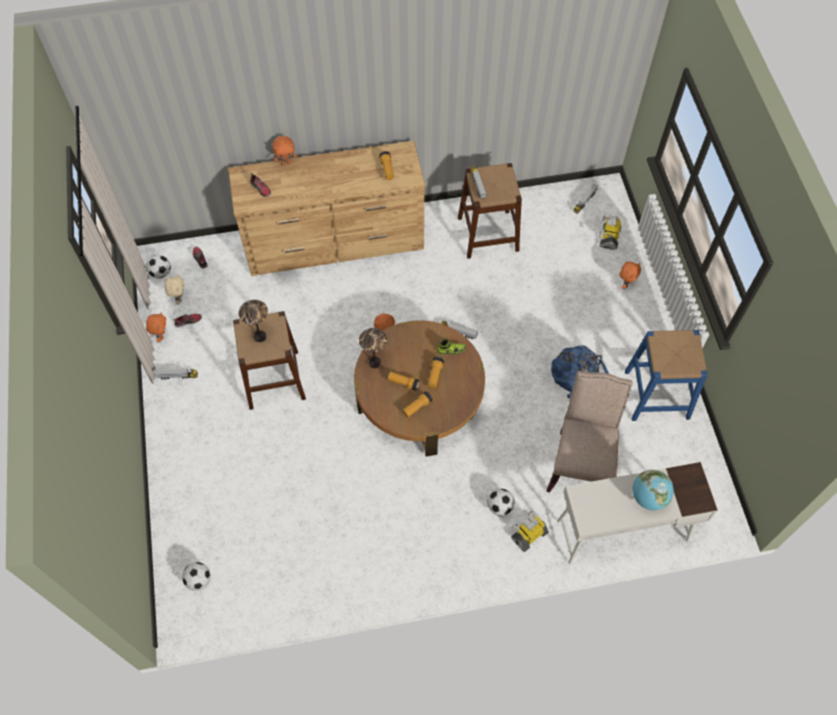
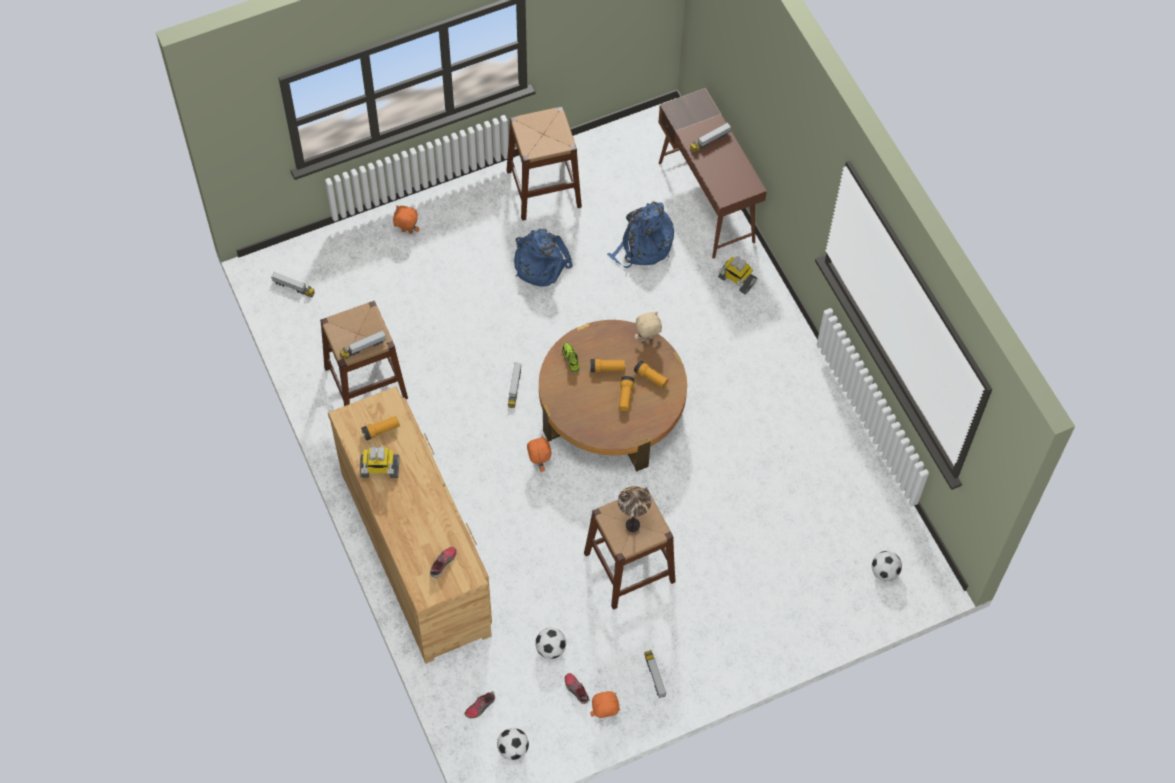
camera: 105 degrees left, 0 degrees up
beige plush toy [165,274,184,305] -> beige plush toy moved to [635,312,662,341]
orange plush toy [272,136,297,165] -> none
table lamp [359,328,387,368] -> none
football [488,489,514,516] -> football moved to [535,628,566,659]
beige chair [547,371,633,492] -> blue backpack [607,201,674,268]
white desk [557,462,718,564] -> brown desk [659,88,767,259]
toy robot [599,215,621,250] -> toy robot moved to [360,447,399,478]
blue stool [625,330,708,421] -> brown stool [506,106,582,221]
globe [632,470,674,510] -> toy truck [690,122,731,153]

